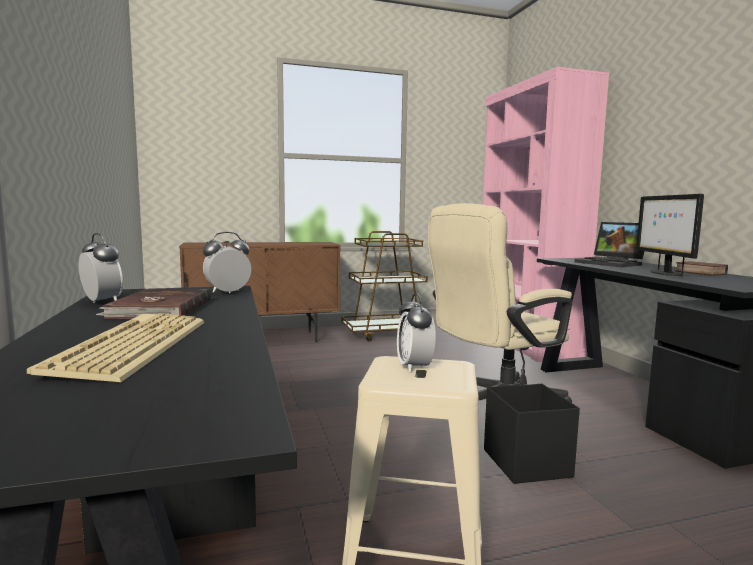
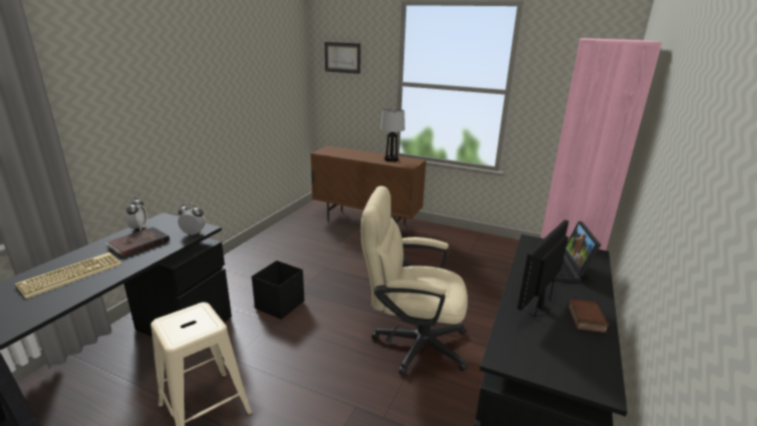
camera: 40 degrees right, 15 degrees up
brown cart [342,231,428,341] -> none
alarm clock [397,293,436,373] -> none
black storage box [484,384,580,484] -> black storage box moved to [252,261,304,319]
none -> picture [325,42,361,74]
none -> table lamp [380,109,405,162]

